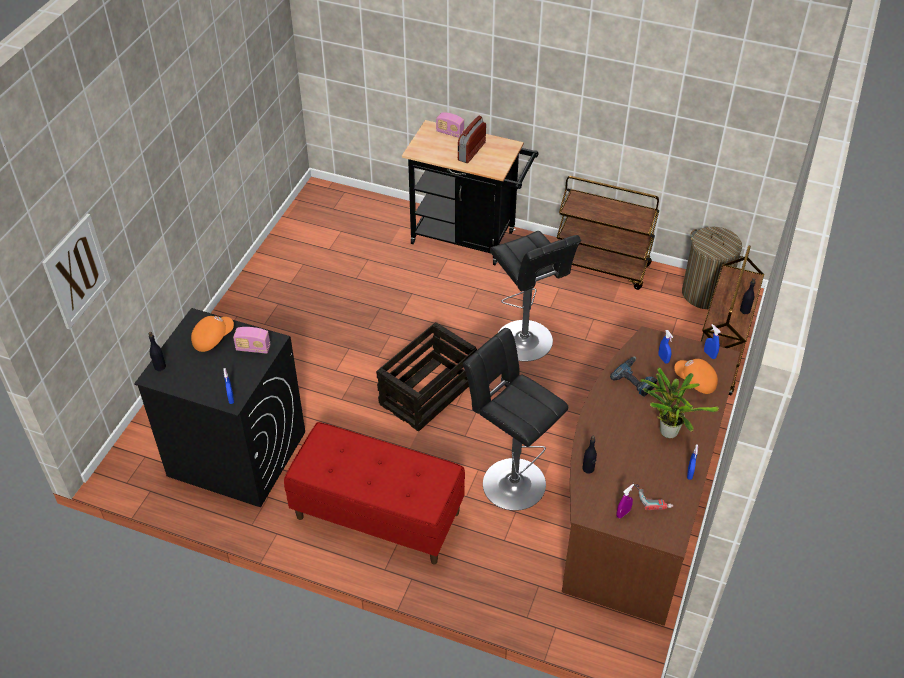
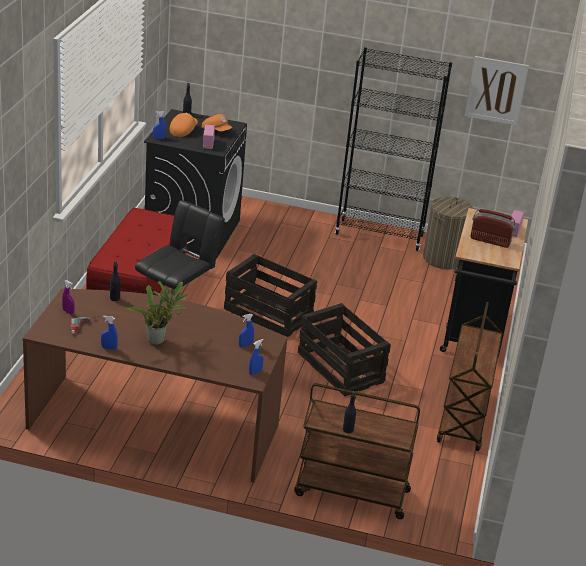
camera: 80 degrees right, 15 degrees down
picture [42,214,111,330] -> picture moved to [465,56,529,126]
black stool [490,231,581,362] -> crate [298,303,391,396]
power drill [610,356,658,397] -> none
orange cap [674,359,718,394] -> orange cap moved to [170,113,198,137]
laundry basket [682,226,744,309] -> laundry basket moved to [423,197,473,269]
none -> black bookcase [335,47,452,251]

